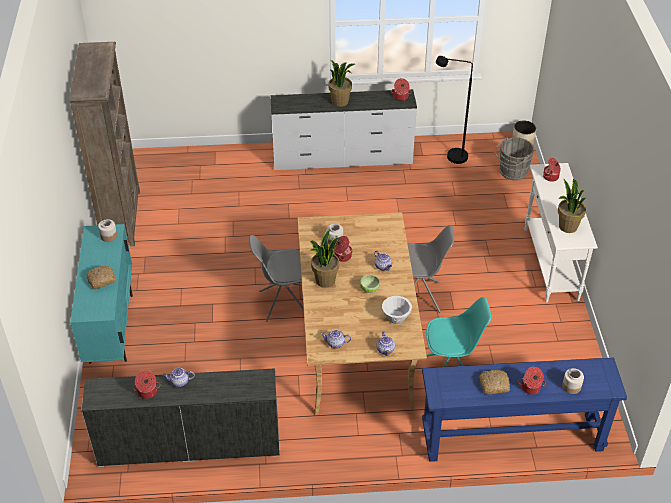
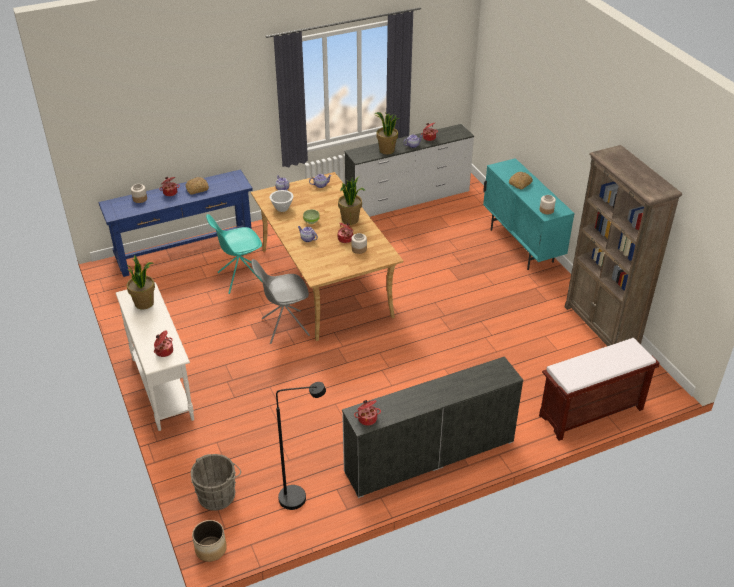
camera: 160 degrees right, 5 degrees down
grey chair [249,235,304,322] -> none
potted plant [329,60,355,107] -> potted plant moved to [374,112,399,154]
none -> brown bench [539,338,659,441]

